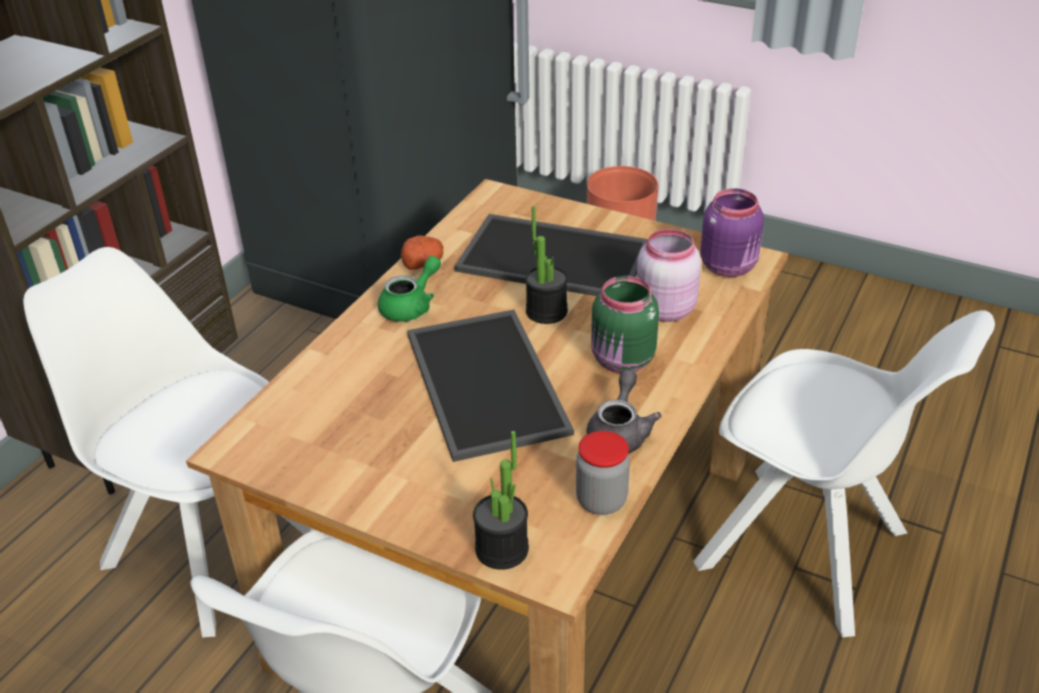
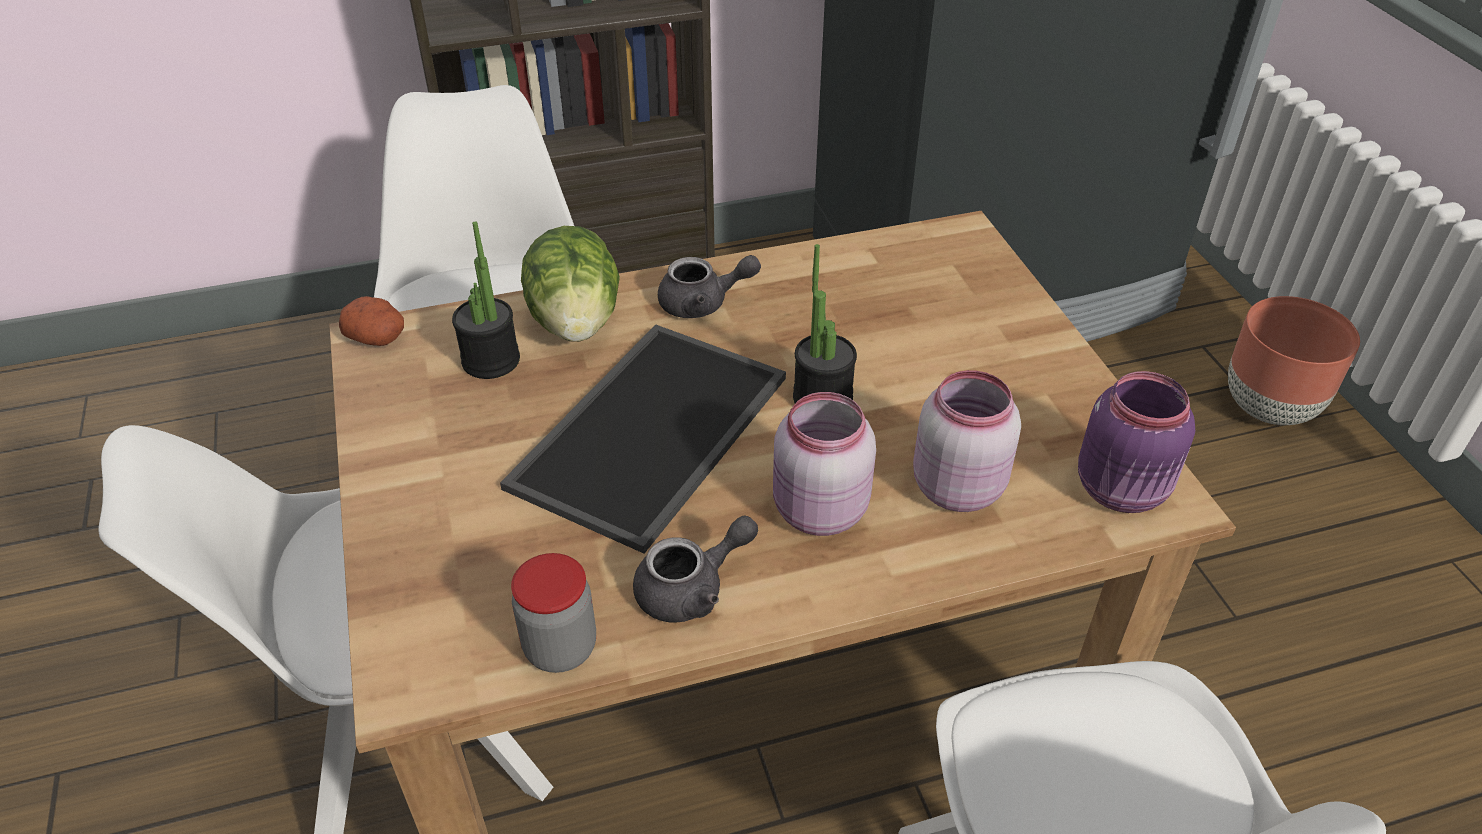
camera: 45 degrees right, 5 degrees up
green teapot [378,256,441,322] -> grey teapot [658,255,761,318]
potato [401,235,443,270] -> potato moved to [339,296,404,346]
tray [455,214,648,296] -> none
potted plant [473,431,529,570] -> potted plant moved to [452,222,520,379]
green jar [591,276,659,373] -> pink jar [773,392,876,536]
none -> lettuce [521,226,620,342]

